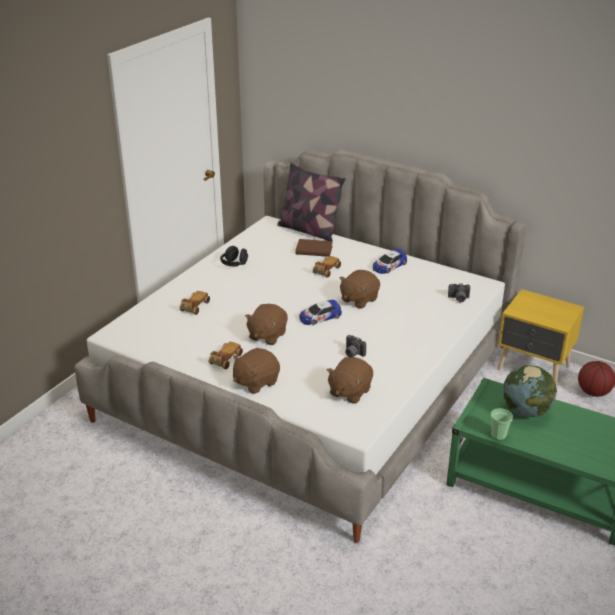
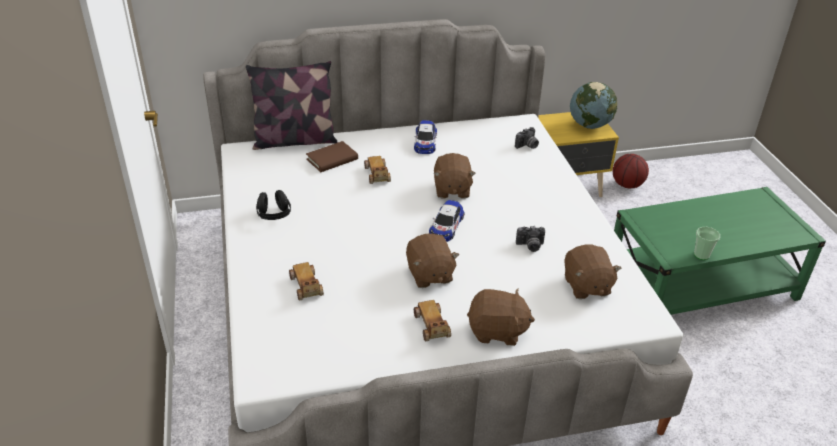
camera: 45 degrees left, 5 degrees up
brown plush toy [233,348,280,394] -> brown plush toy turned 90 degrees counterclockwise [467,289,535,346]
globe [503,365,557,417] -> globe moved to [570,82,617,129]

